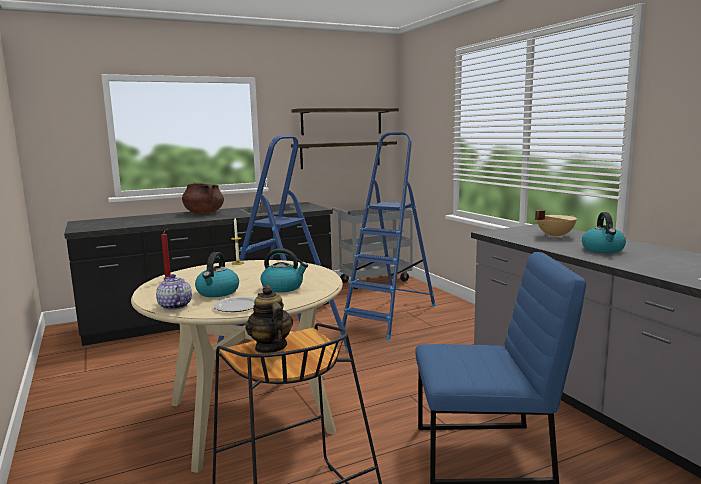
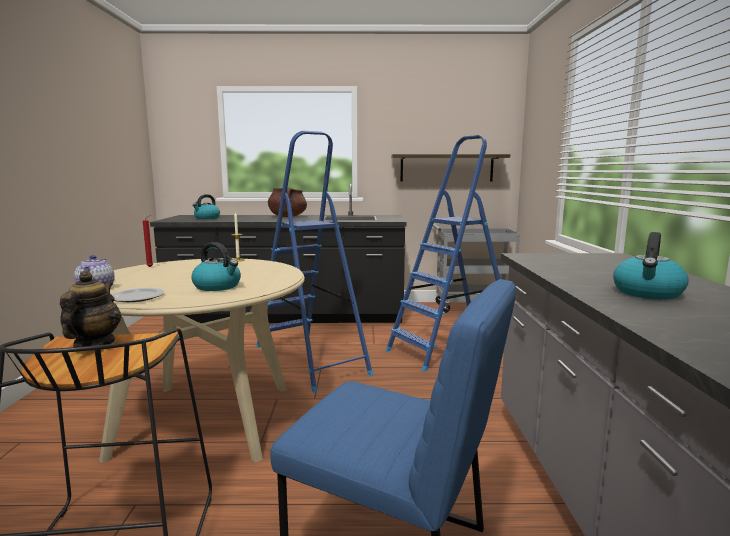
camera: 25 degrees right, 0 degrees up
kettle [195,252,239,297] -> kettle moved to [192,194,220,219]
shelf [291,108,399,135] -> none
beige cooking pot [535,210,577,238] -> none

